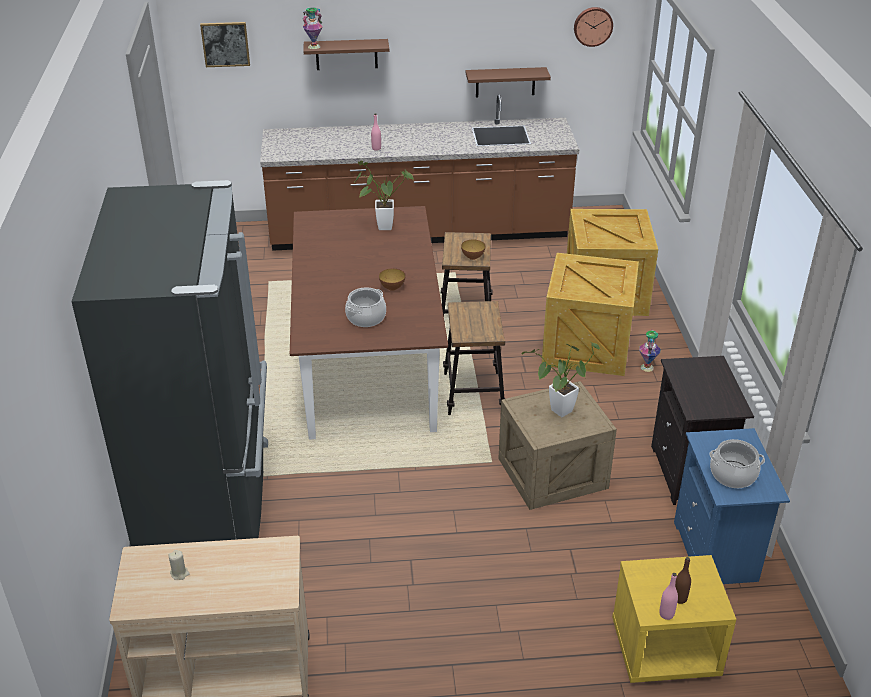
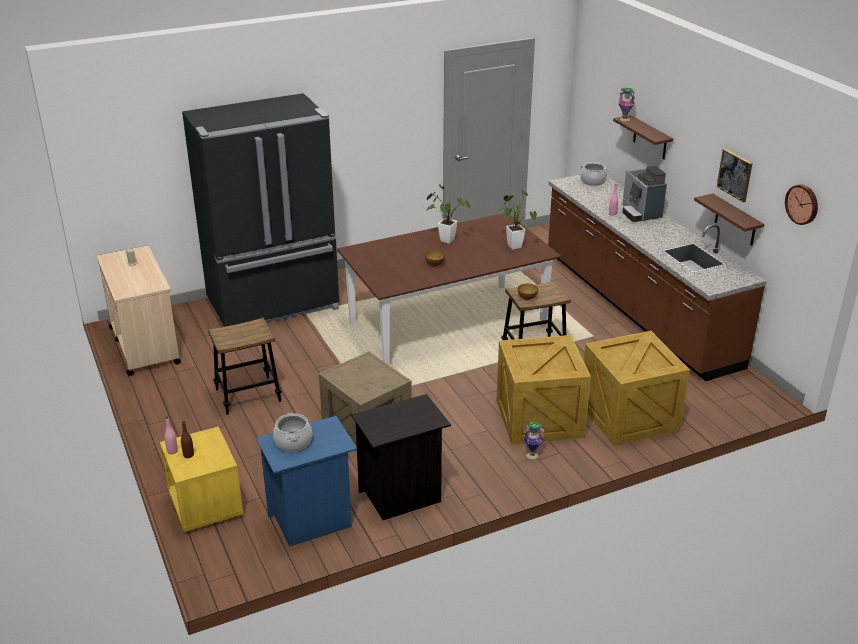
camera: 70 degrees right, 5 degrees down
picture [200,22,250,67] -> picture moved to [717,149,753,202]
cooking pot [345,288,386,327] -> cooking pot moved to [580,162,609,186]
stool [443,301,506,415] -> stool moved to [208,318,282,415]
potted plant [522,342,600,417] -> potted plant moved to [425,184,470,244]
none -> coffee machine [622,166,667,222]

